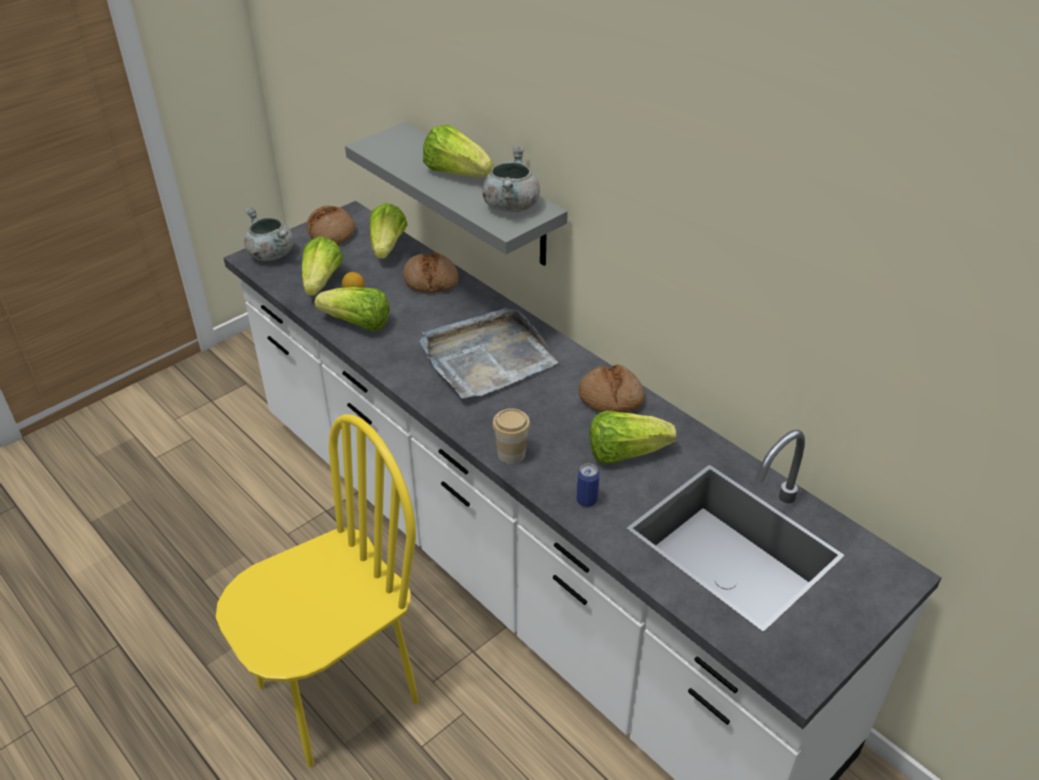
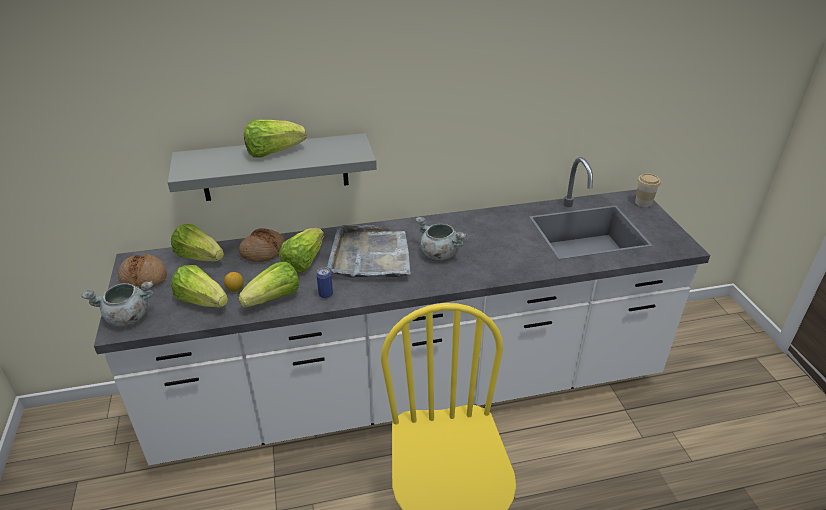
camera: 60 degrees left, 5 degrees down
grey cooking pot [483,146,540,212] -> grey cooking pot moved to [415,217,467,260]
cup [492,408,530,464] -> cup moved to [635,174,661,207]
can [576,463,600,507] -> can moved to [316,267,333,299]
bread [579,365,644,413] -> none
lettuce [590,411,676,464] -> lettuce moved to [279,228,324,273]

